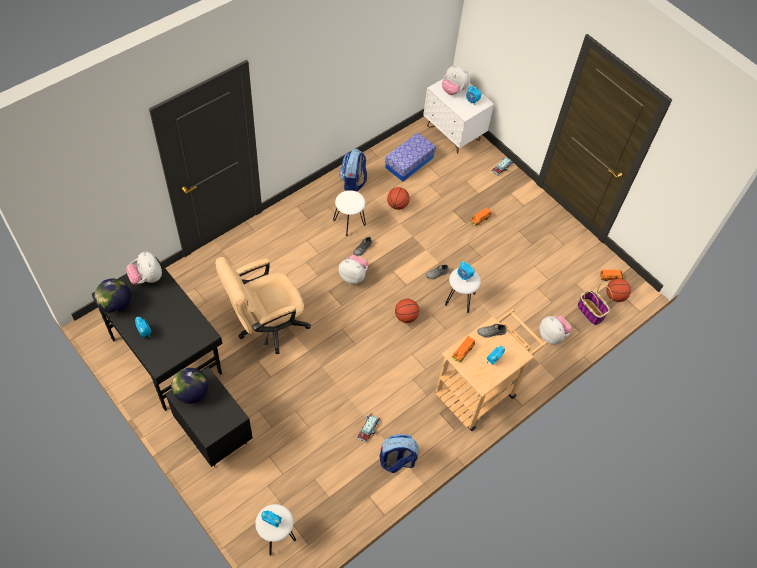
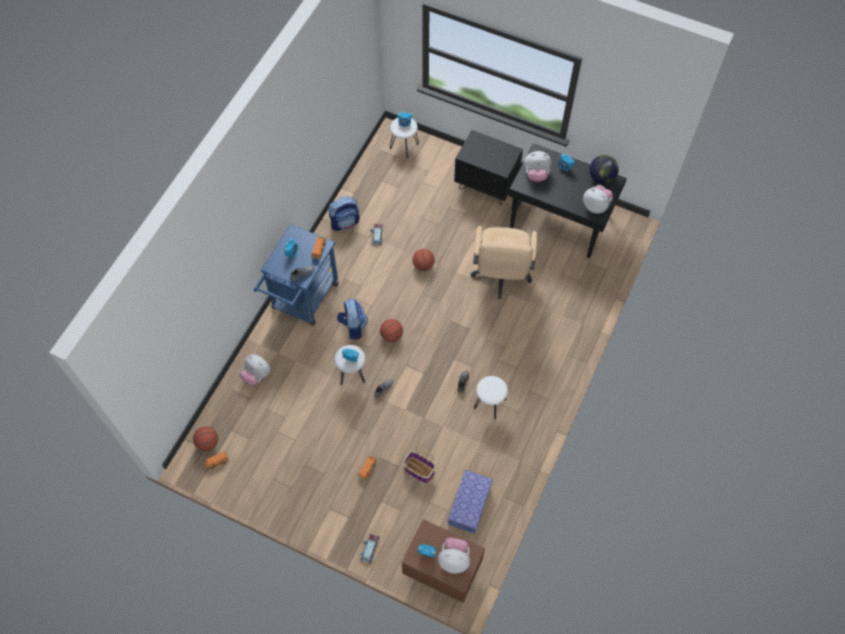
camera: 160 degrees right, 5 degrees up
globe [171,368,208,404] -> none
beige office chair [215,257,311,354] -> beige office chair turned 150 degrees clockwise [471,226,537,299]
backpack [339,149,367,192] -> backpack moved to [337,298,368,340]
plush toy [339,255,368,284] -> plush toy moved to [524,151,551,182]
basketball [387,187,410,210] -> basketball moved to [413,249,435,271]
white nightstand [423,79,494,154] -> brown nightstand [402,519,485,603]
beige cart [436,309,547,431] -> blue cart [253,224,339,326]
basket [577,284,613,325] -> basket moved to [403,447,436,483]

